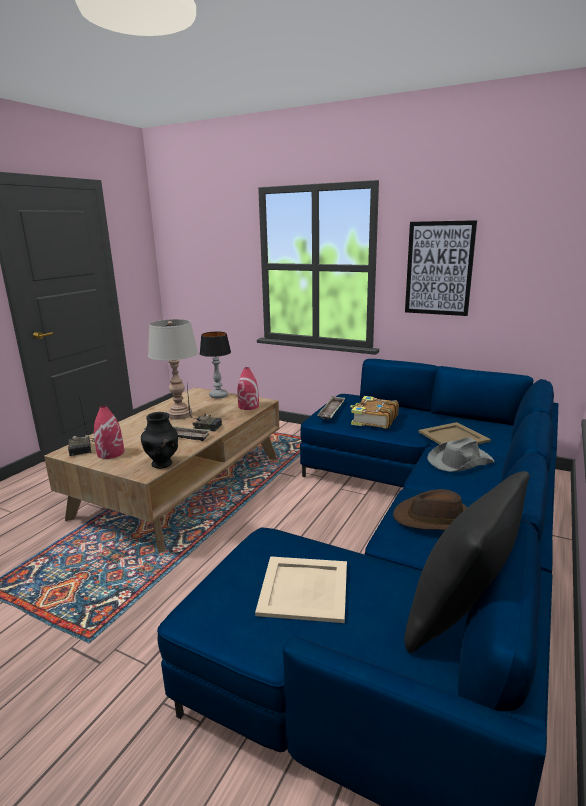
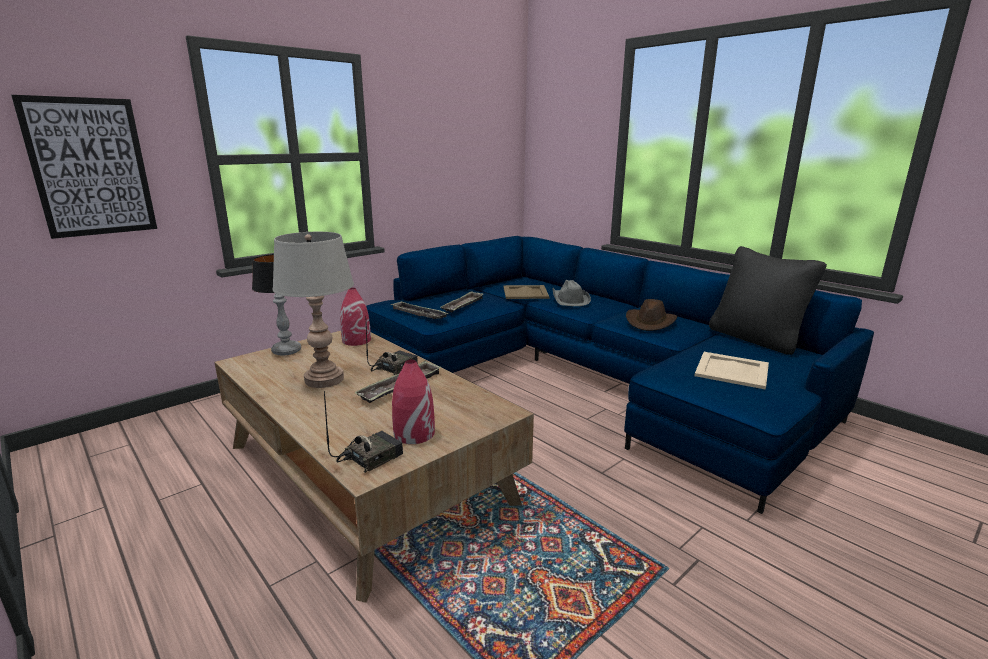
camera: 70 degrees left, 0 degrees up
radio [68,397,95,456] -> radio turned 45 degrees counterclockwise [324,391,403,473]
black vase [141,412,178,469] -> none
book [350,396,399,429] -> tray [441,292,483,312]
picture [405,220,477,316] -> picture moved to [11,95,157,239]

